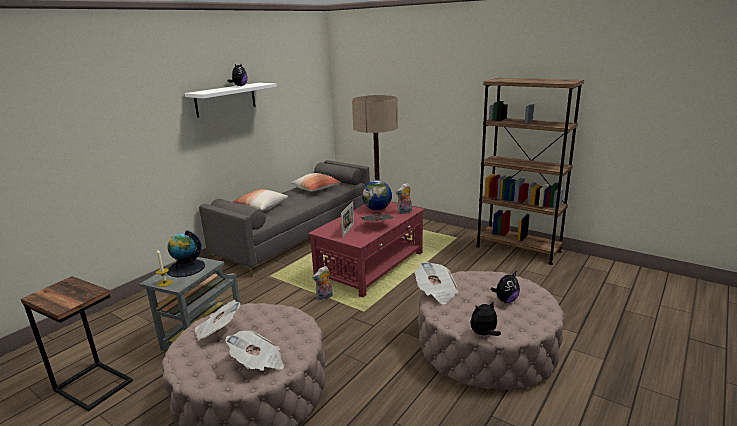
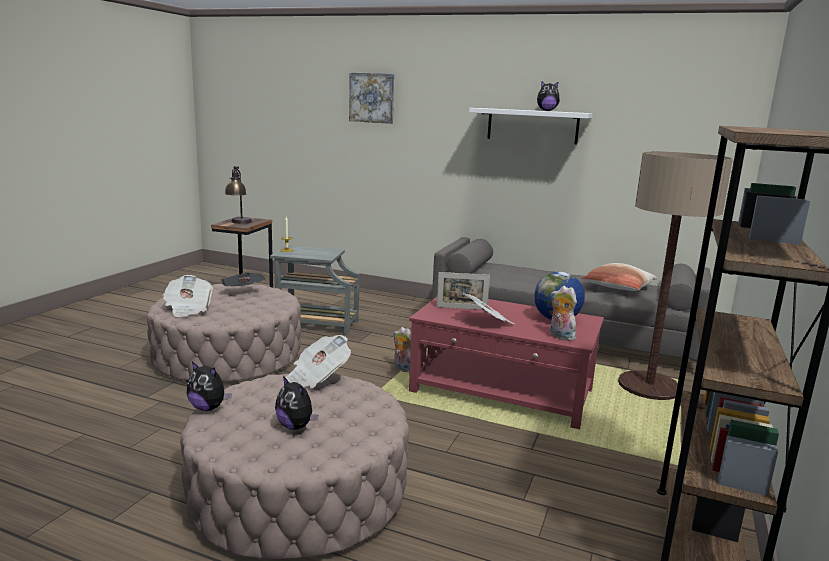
camera: 75 degrees right, 5 degrees down
globe [167,230,205,277] -> none
pillow [232,189,288,211] -> none
plush toy [470,301,501,336] -> plush toy turned 150 degrees clockwise [187,362,232,411]
none -> table lamp [225,166,252,224]
none -> picture [349,73,395,124]

